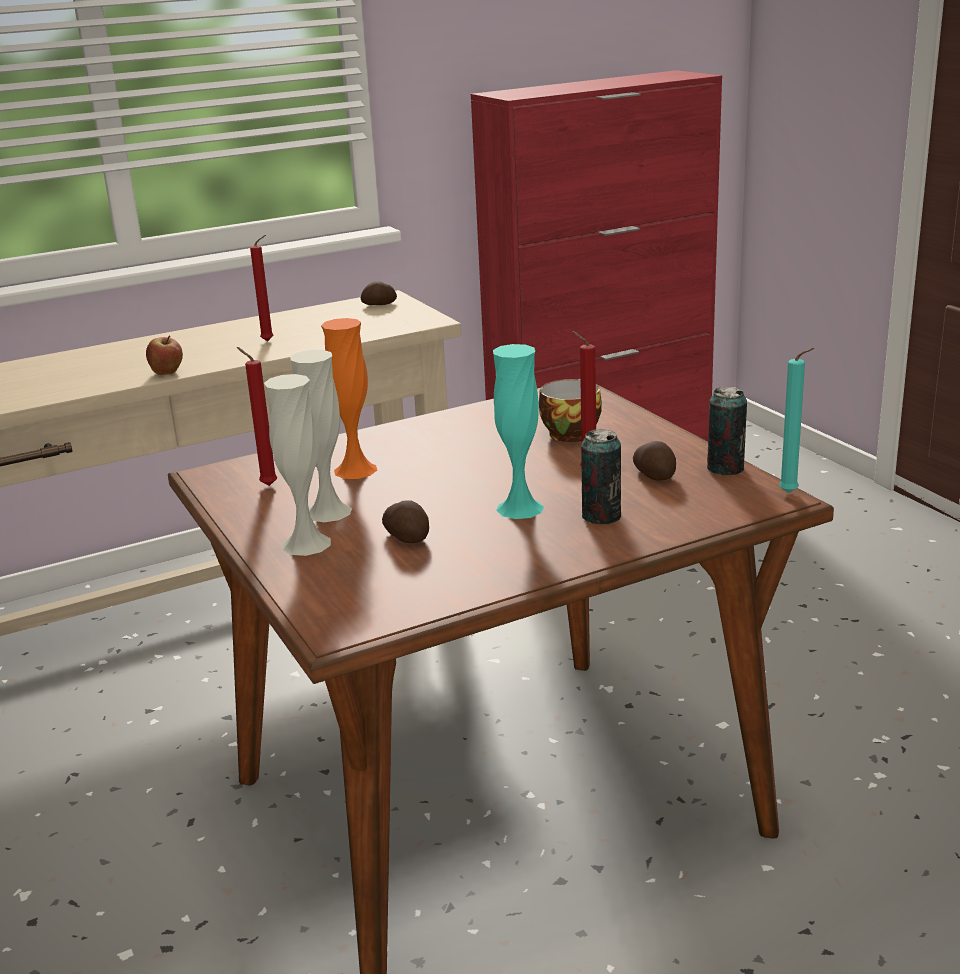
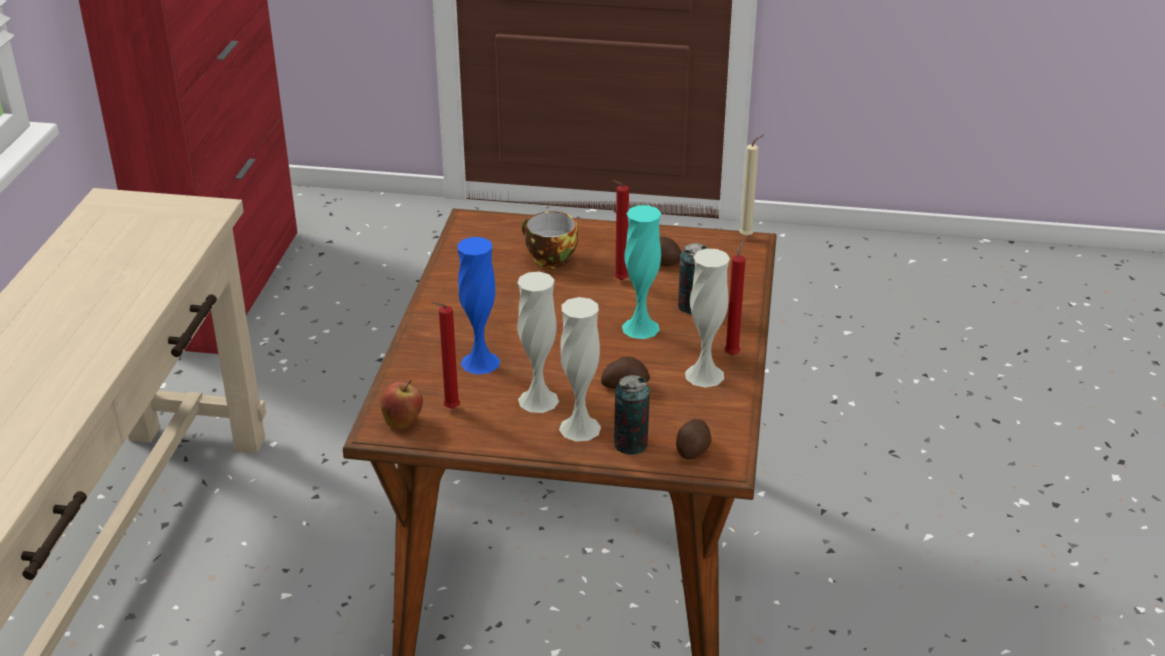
camera: 55 degrees left, 10 degrees up
apple [146,336,183,375] -> apple moved to [380,380,423,428]
red candle [250,235,274,341] -> red candle moved to [724,241,746,355]
orange vase [321,318,377,479] -> blue vase [457,237,500,375]
potato [361,281,397,305] -> potato moved to [676,419,712,459]
can [707,386,747,475] -> can moved to [614,375,650,455]
turquoise candle [779,348,815,493] -> beige candle [739,134,765,237]
none -> white vase [685,249,730,388]

